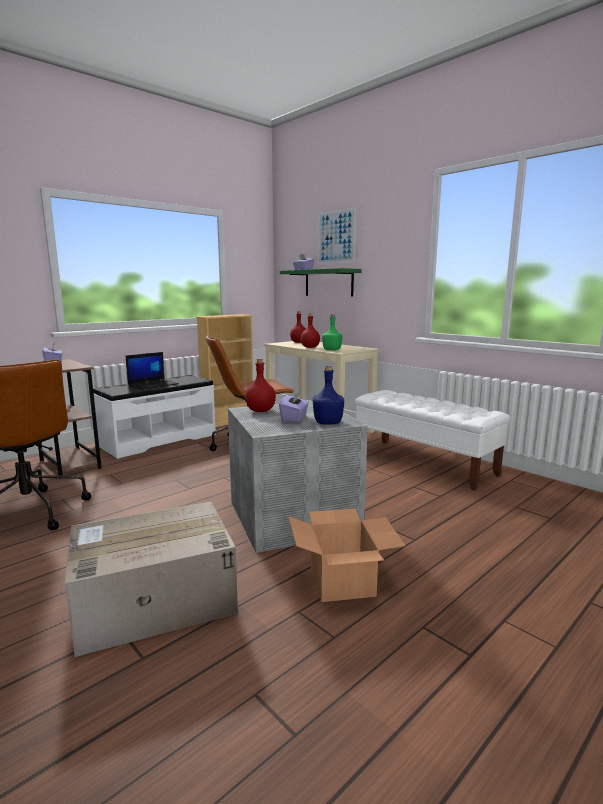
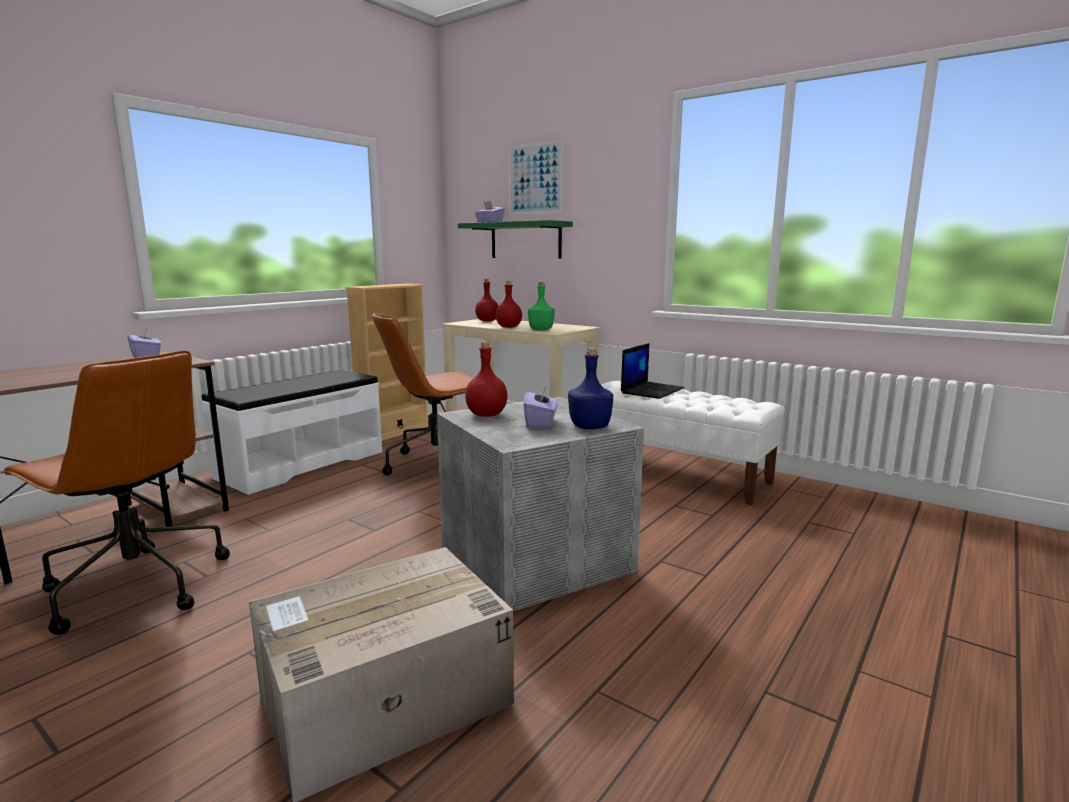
camera: 10 degrees left, 0 degrees up
laptop [126,352,179,390] -> laptop moved to [621,343,684,399]
cardboard box [288,509,405,602] -> none

